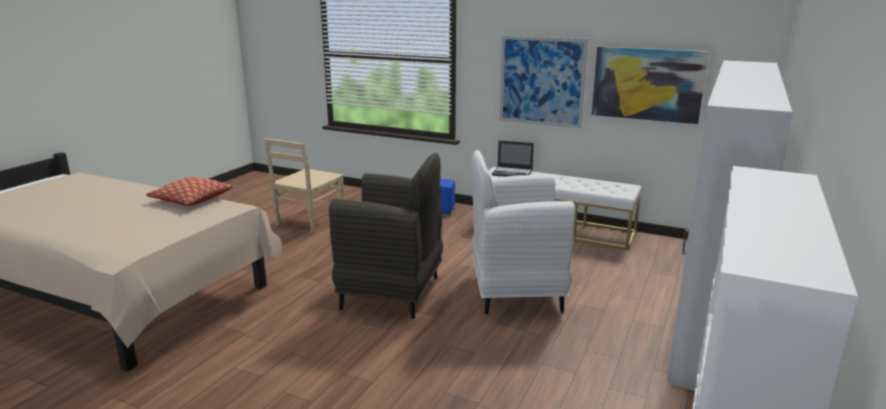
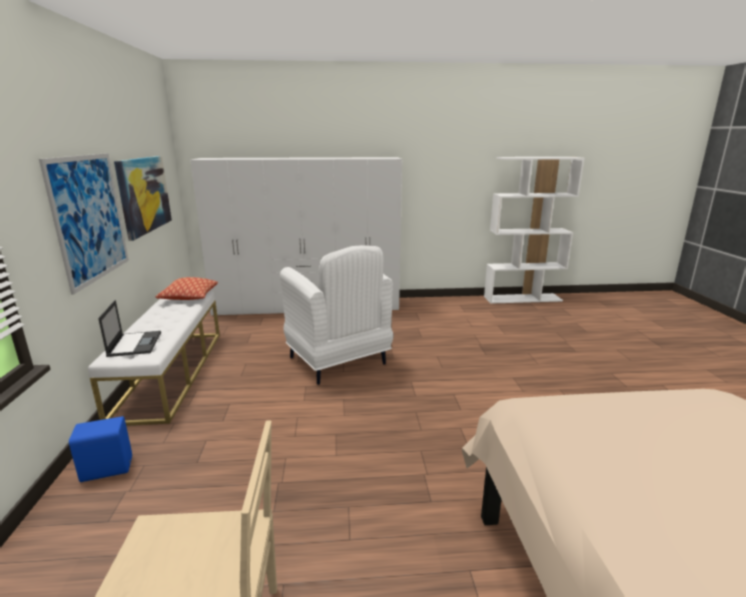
camera: 120 degrees left, 0 degrees up
pillow [146,177,233,206] -> pillow moved to [155,277,218,300]
grey armchair [329,153,443,319] -> none

